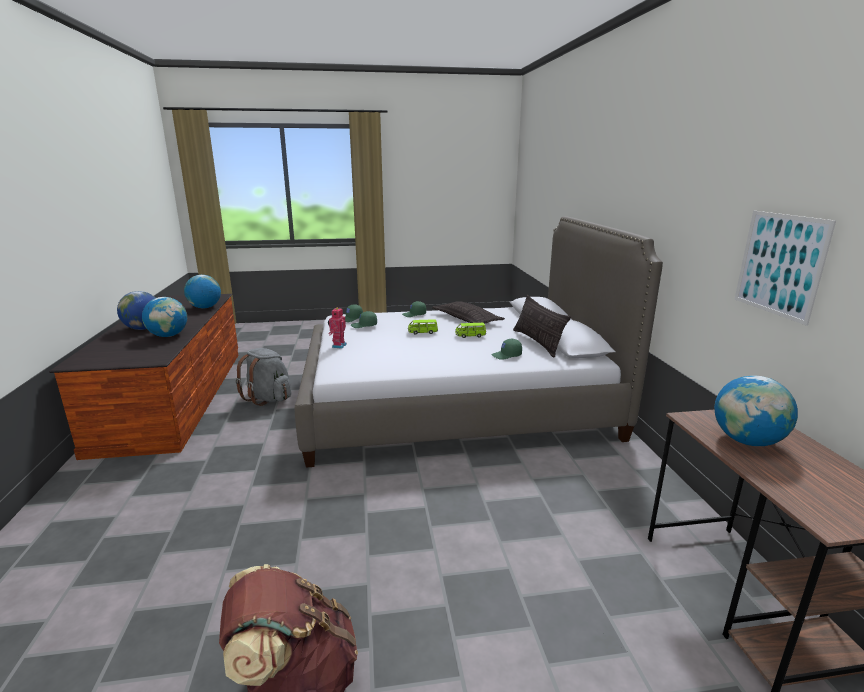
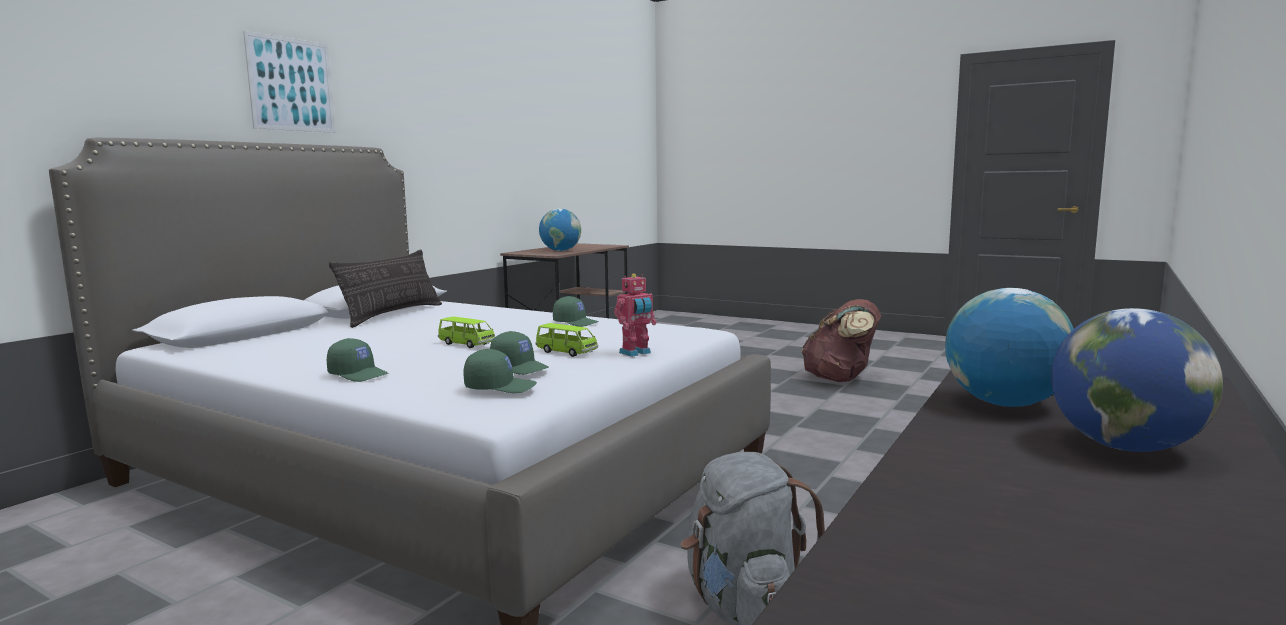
camera: 140 degrees left, 10 degrees down
globe [184,275,221,308] -> none
pillow [432,301,505,324] -> none
green toy car [455,323,486,338] -> green toy car moved to [535,323,598,357]
green cap [491,339,522,360] -> green cap moved to [553,296,599,327]
picture [734,211,836,326] -> picture moved to [243,31,335,133]

